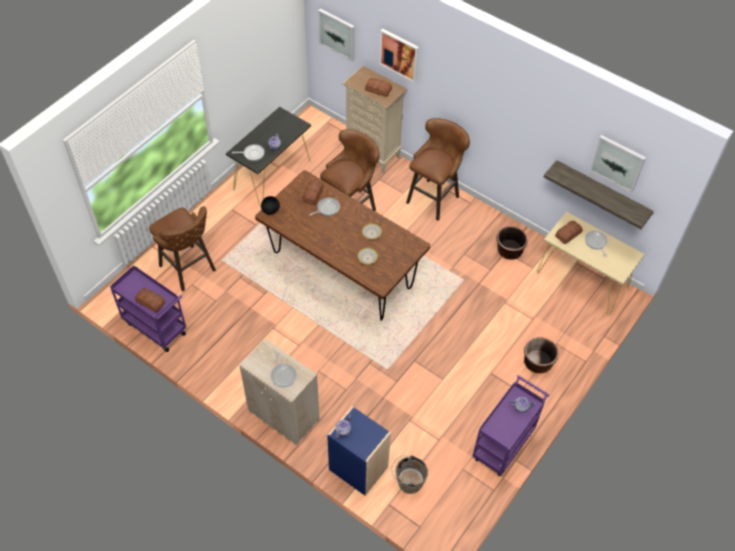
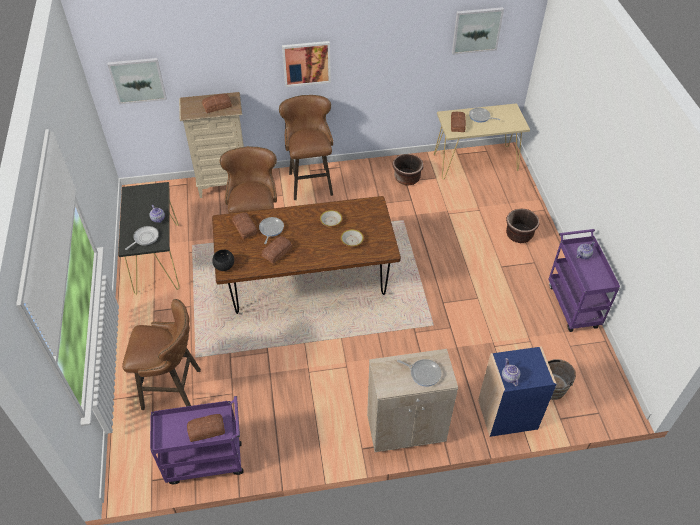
camera: 45 degrees left, 5 degrees down
picture [379,29,419,83] -> picture moved to [282,41,331,87]
shelf [544,160,654,229] -> none
none -> bread [261,236,292,264]

